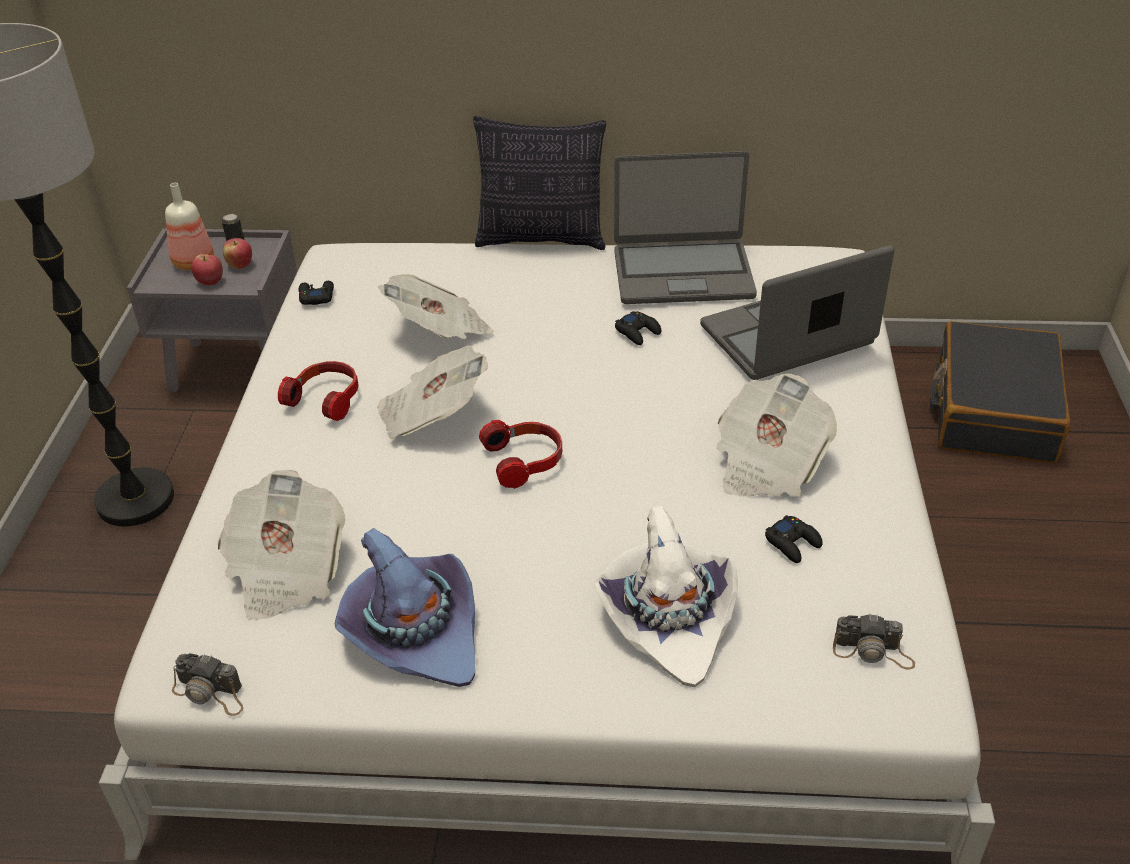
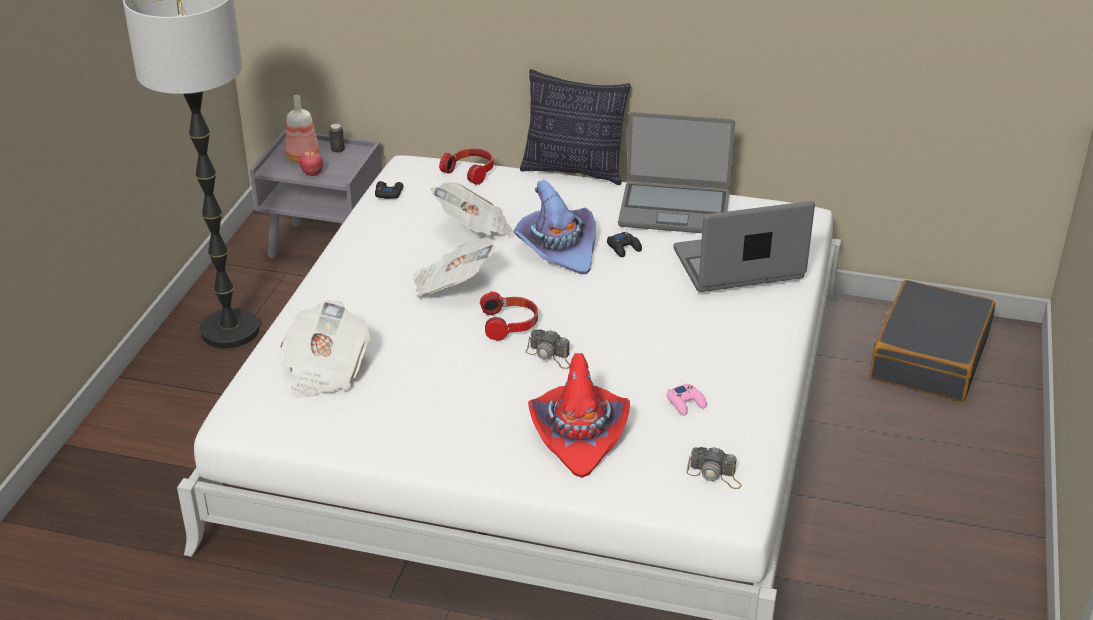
camera: 10 degrees right, 5 degrees down
camera [172,653,243,716] -> camera moved to [526,329,570,369]
apple [223,238,252,269] -> none
headphones [278,361,359,421] -> headphones moved to [439,148,493,185]
purple hat [335,528,475,687] -> purple hat moved to [513,180,596,274]
white hat [594,505,738,687] -> red hat [528,353,630,478]
newspaper [716,373,837,497] -> none
black game controller [765,515,823,563] -> pink game controller [666,383,707,415]

